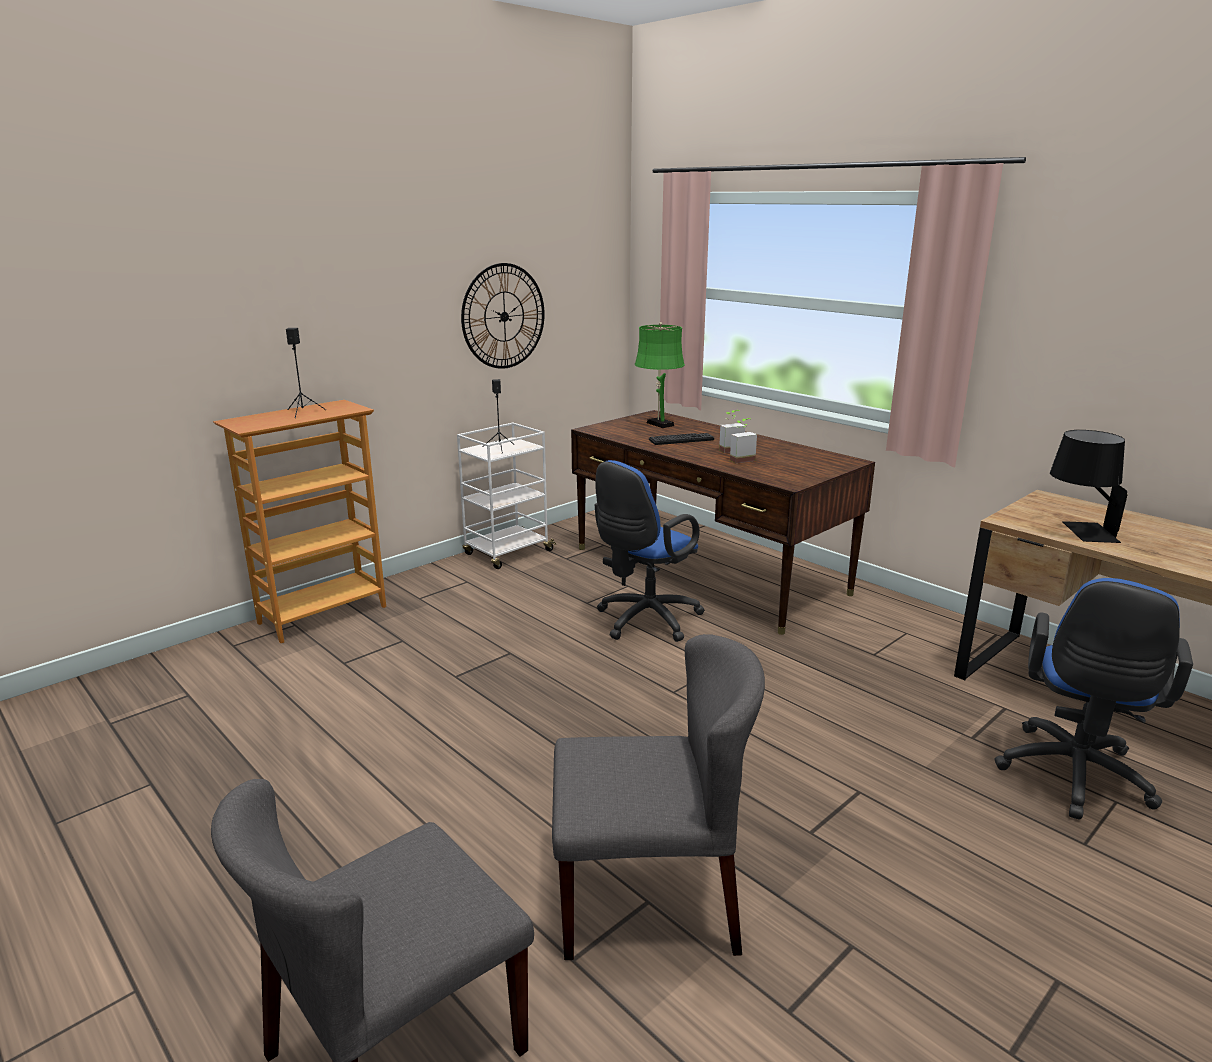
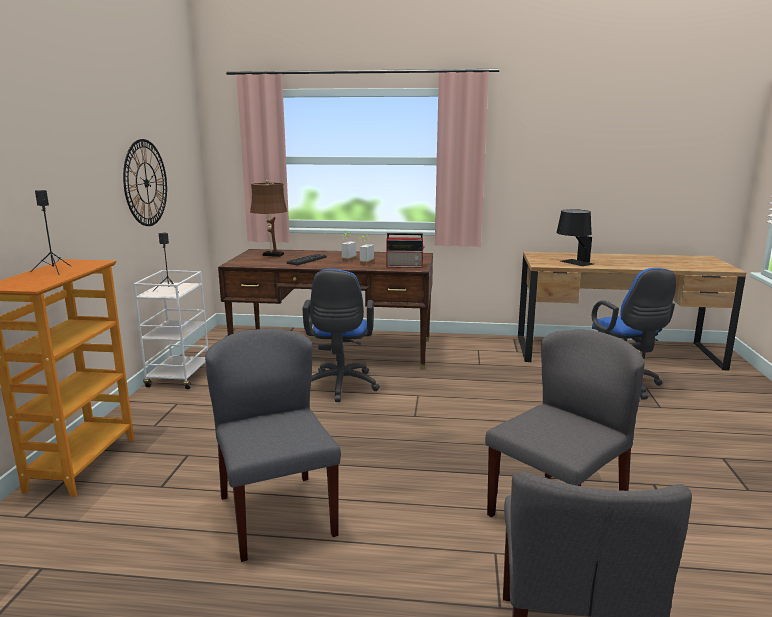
camera: 40 degrees left, 5 degrees down
green table lamp [635,322,685,428] -> brown table lamp [250,180,287,257]
none -> grey chair [205,329,341,562]
none -> radio [386,233,425,268]

